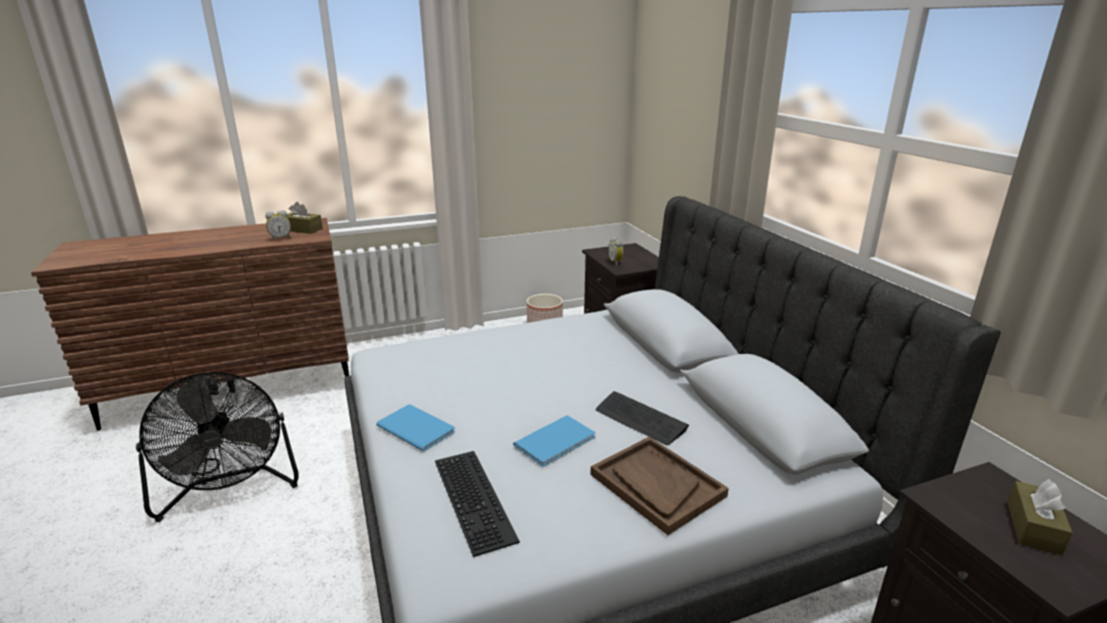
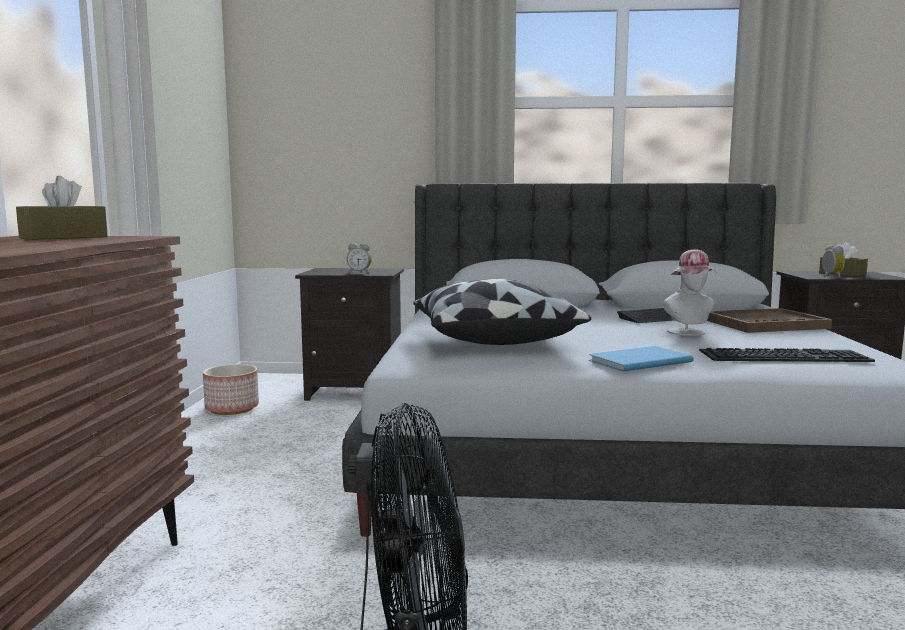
camera: 65 degrees left, 15 degrees down
alarm clock [265,210,291,241] -> alarm clock moved to [822,245,845,278]
blue book [513,415,595,467] -> hat [663,249,717,336]
none -> pillow [413,279,591,345]

